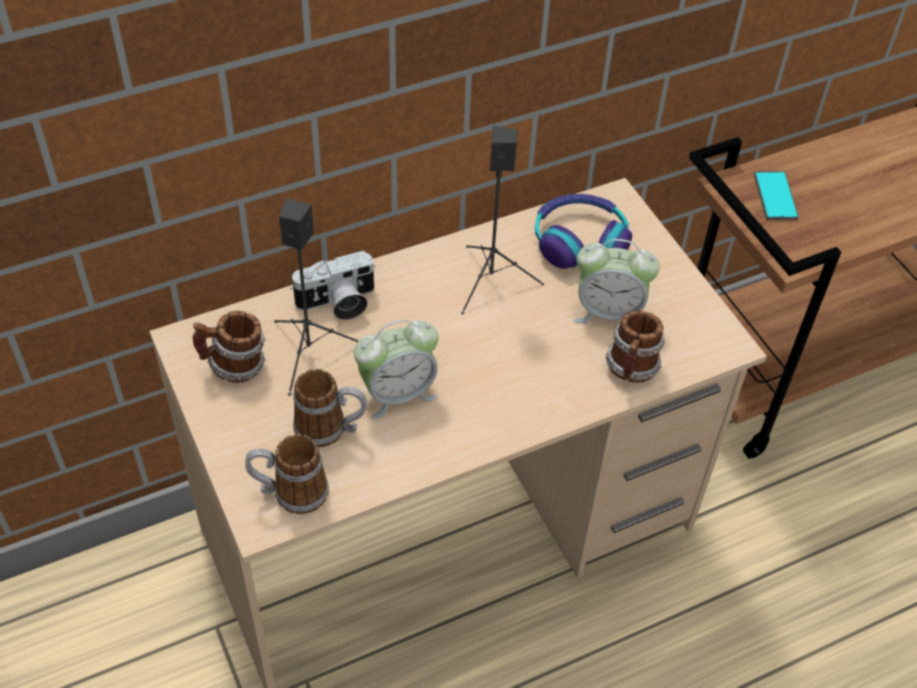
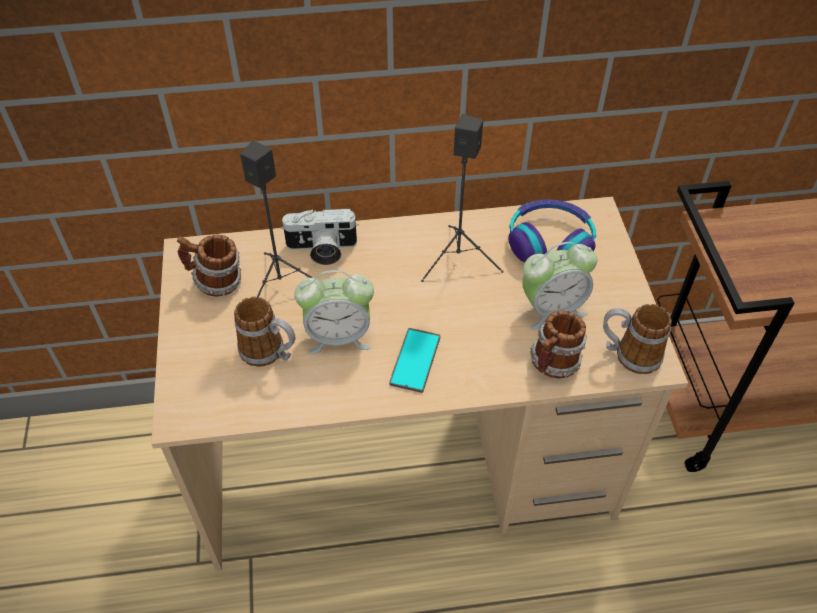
camera: 20 degrees right, 0 degrees up
mug [245,434,329,514] -> mug moved to [603,304,672,374]
alarm clock [574,239,660,324] -> alarm clock turned 45 degrees counterclockwise [522,242,597,330]
phone [754,171,799,220] -> phone moved to [389,328,440,393]

